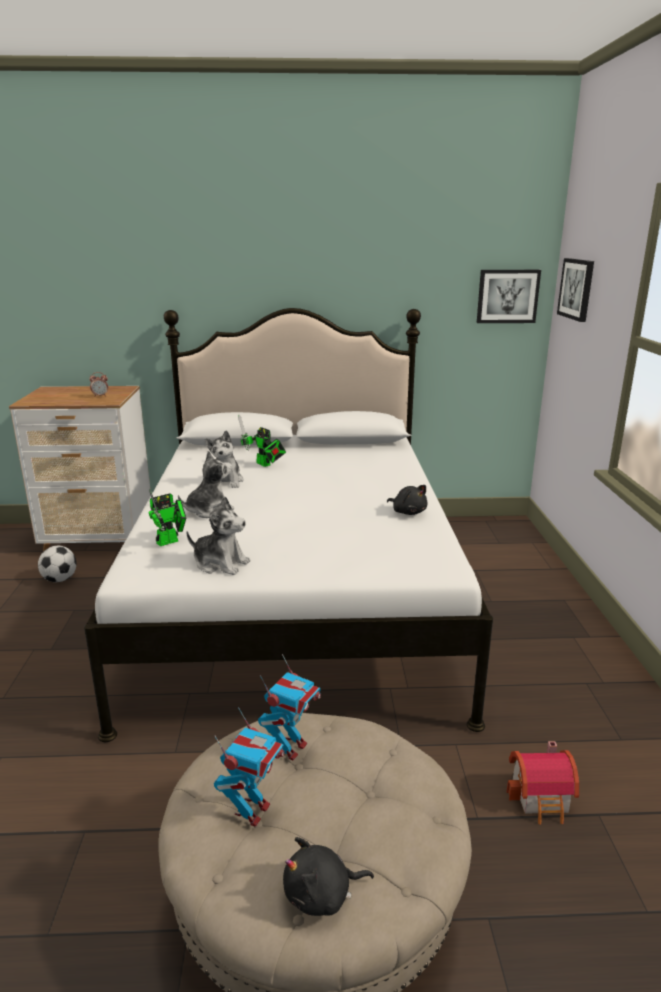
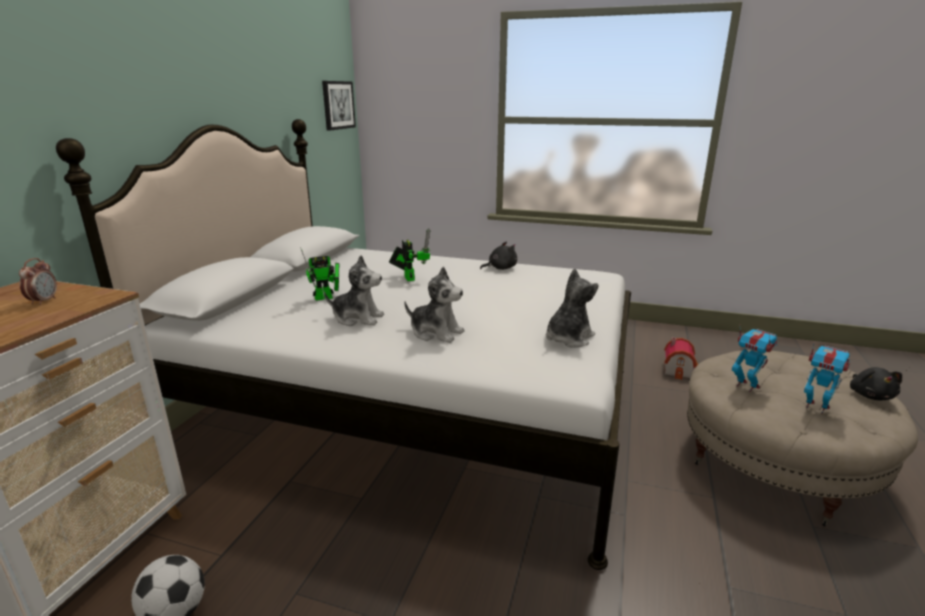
camera: 70 degrees left, 0 degrees up
toy robot [149,489,186,546] -> toy robot moved to [389,228,431,281]
plush toy [178,450,234,518] -> plush toy turned 135 degrees clockwise [404,267,464,343]
picture [557,258,594,322] -> none

